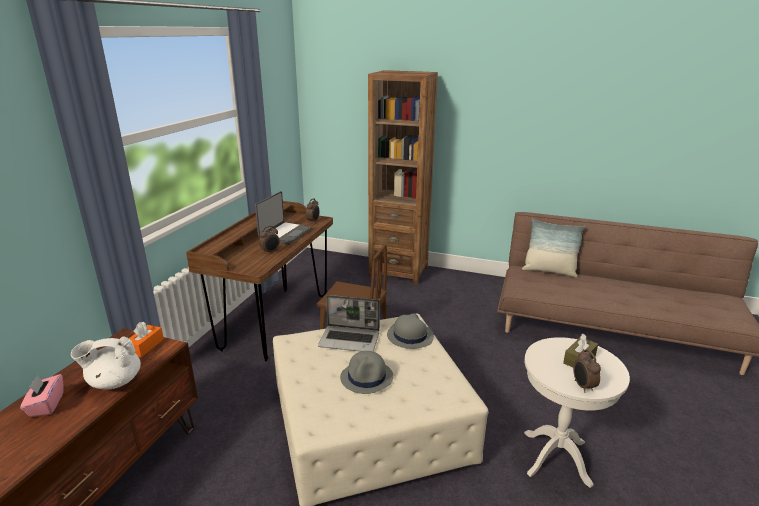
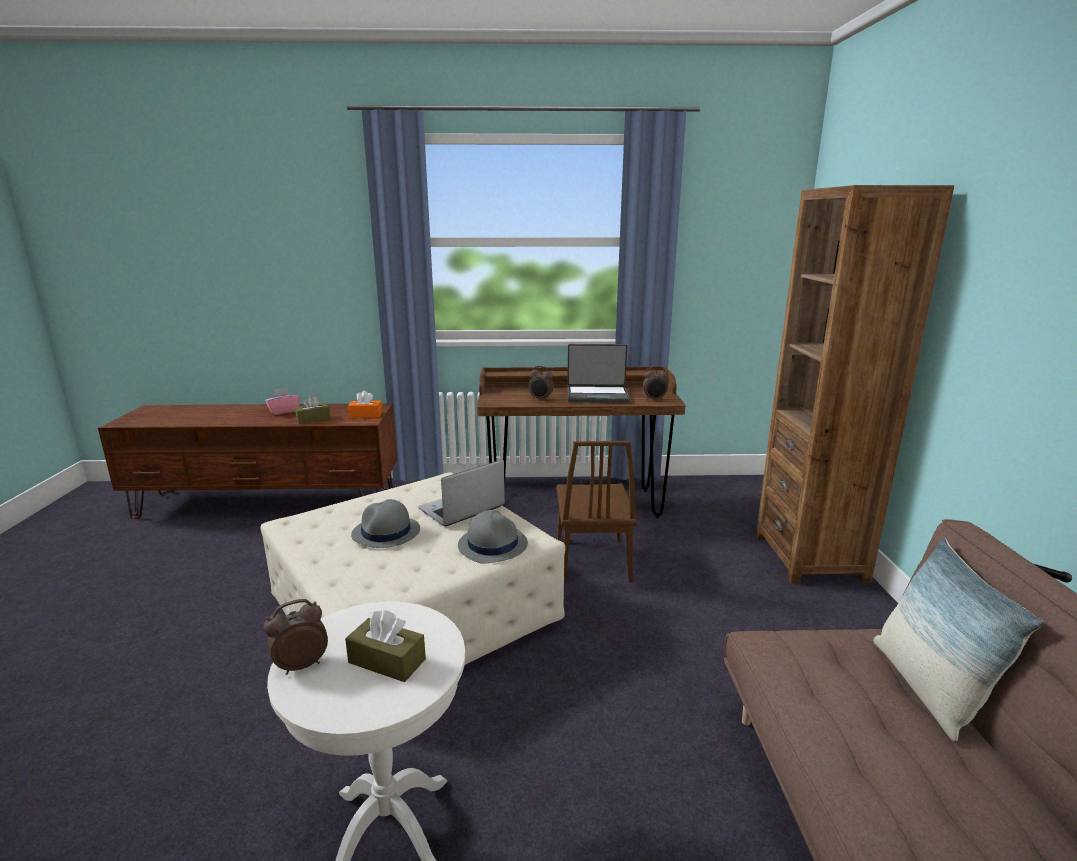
camera: 70 degrees right, 5 degrees down
white teapot [71,337,141,390] -> brown tissue box [295,395,330,424]
laptop [318,295,380,352] -> laptop turned 60 degrees clockwise [418,460,505,526]

